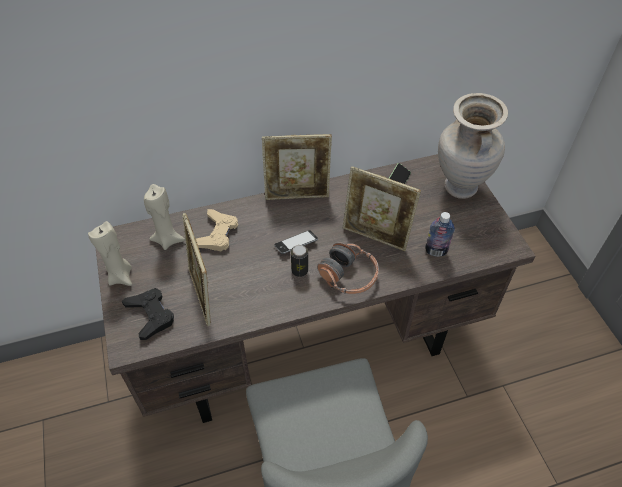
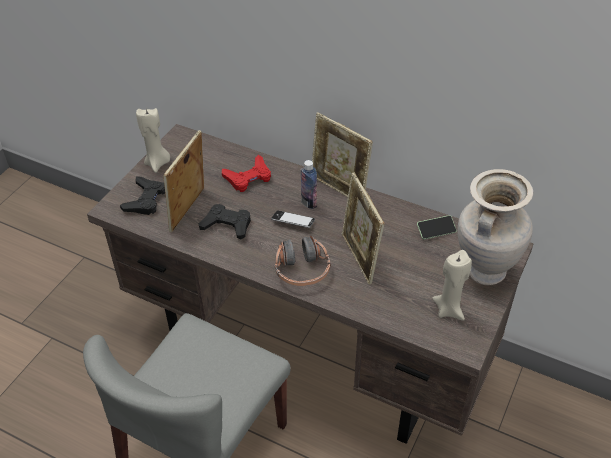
camera: 45 degrees right, 5 degrees down
beige candle [144,184,185,250] -> beige candle moved to [432,250,472,321]
beige game controller [196,209,238,252] -> red game controller [222,155,271,192]
can [291,245,308,277] -> none
bottle [425,212,455,257] -> bottle moved to [301,160,317,209]
none -> black game controller [199,204,251,239]

